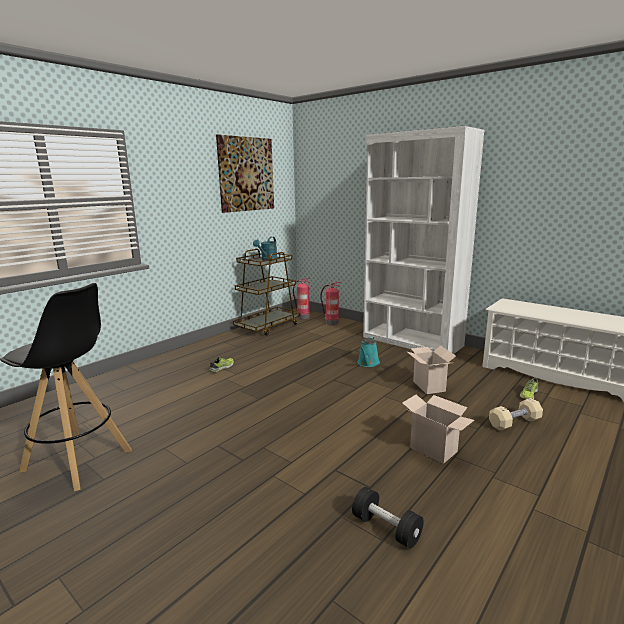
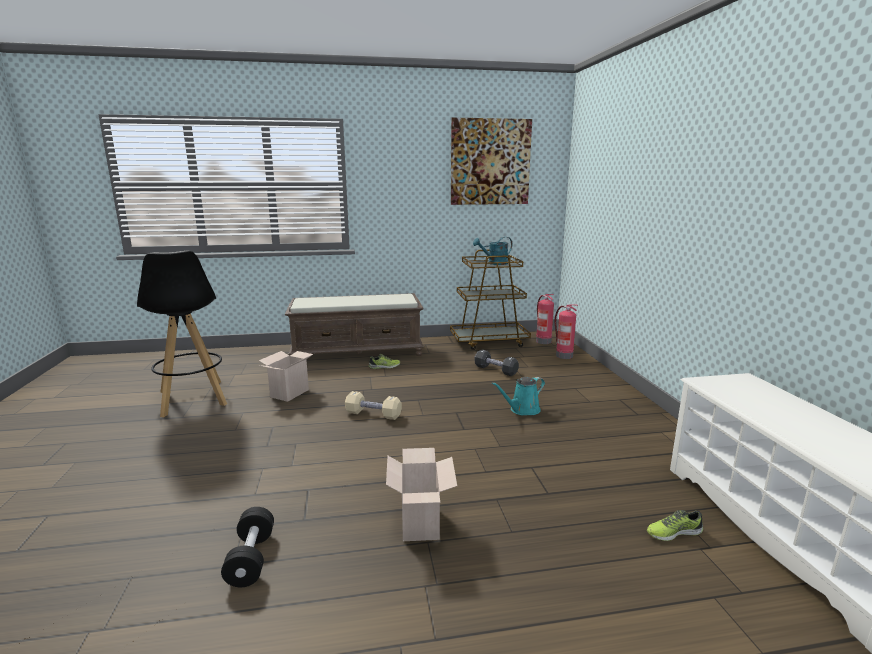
camera: 40 degrees right, 0 degrees up
white bookcase [363,126,484,354] -> none
cardboard box [407,346,456,394] -> cardboard box moved to [259,351,313,402]
beige dumbbell [489,398,543,431] -> beige dumbbell moved to [345,391,402,420]
none -> brown bench [285,293,424,356]
none -> black dumbbell [475,350,519,376]

